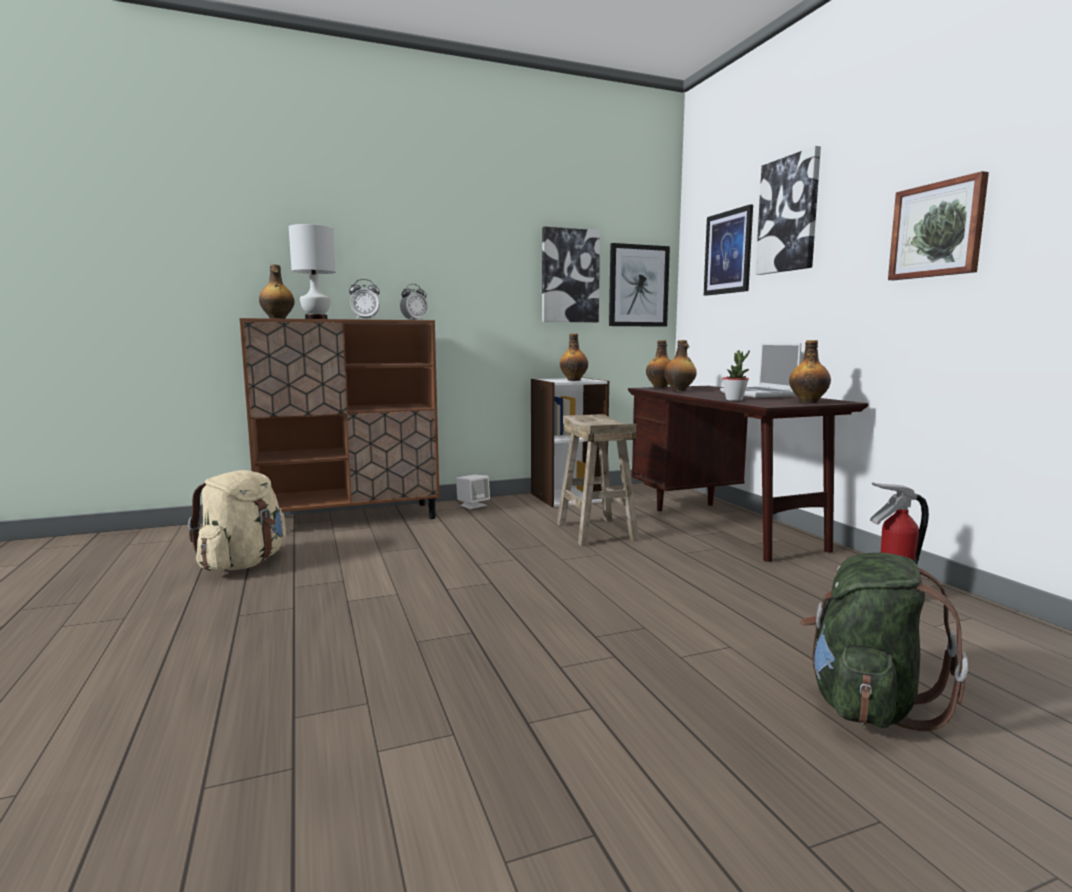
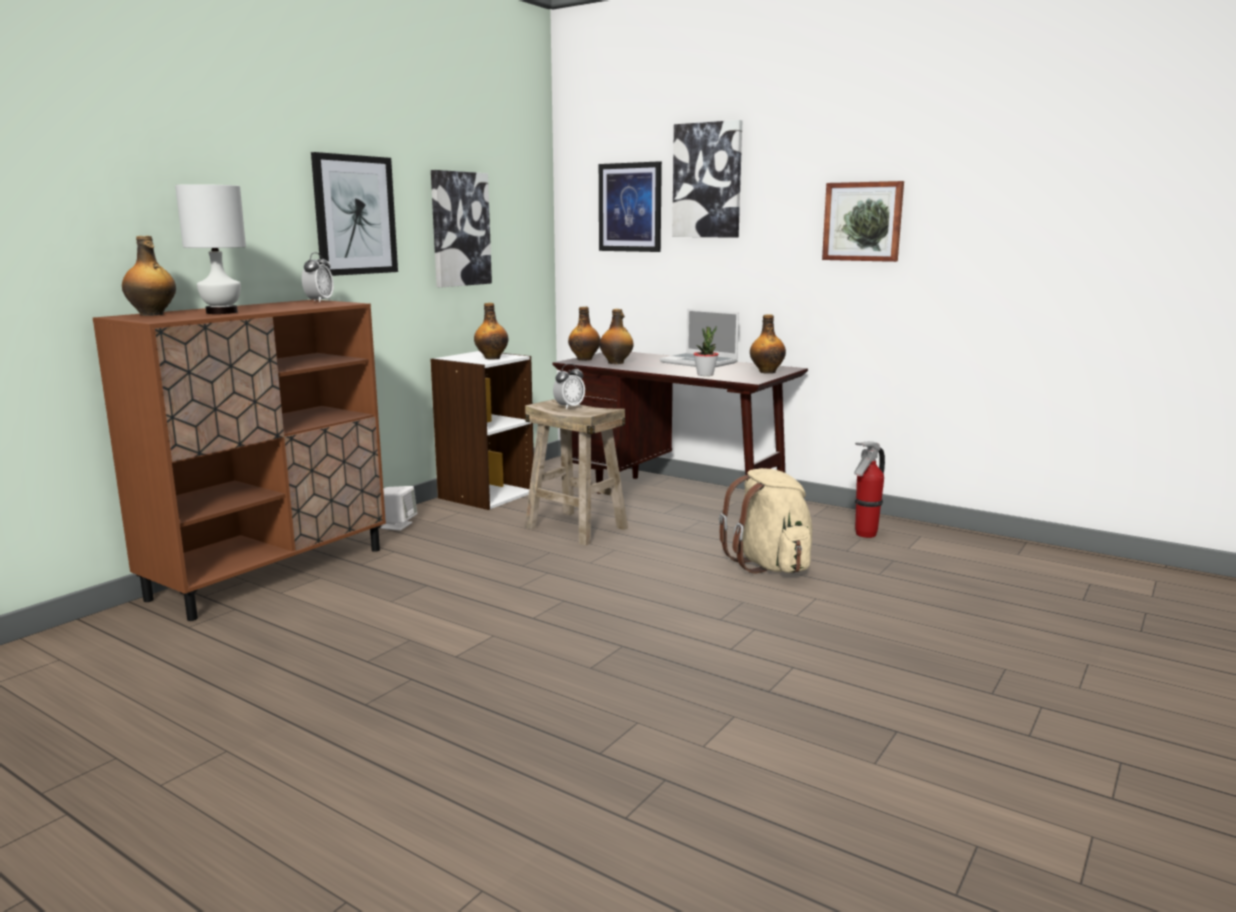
camera: 35 degrees left, 5 degrees up
beige backpack [188,470,286,571] -> beige backpack moved to [719,468,812,573]
alarm clock [349,279,380,320] -> alarm clock moved to [553,364,585,409]
picture [609,243,670,327] -> picture moved to [311,152,398,276]
green backpack [800,553,968,731] -> none

